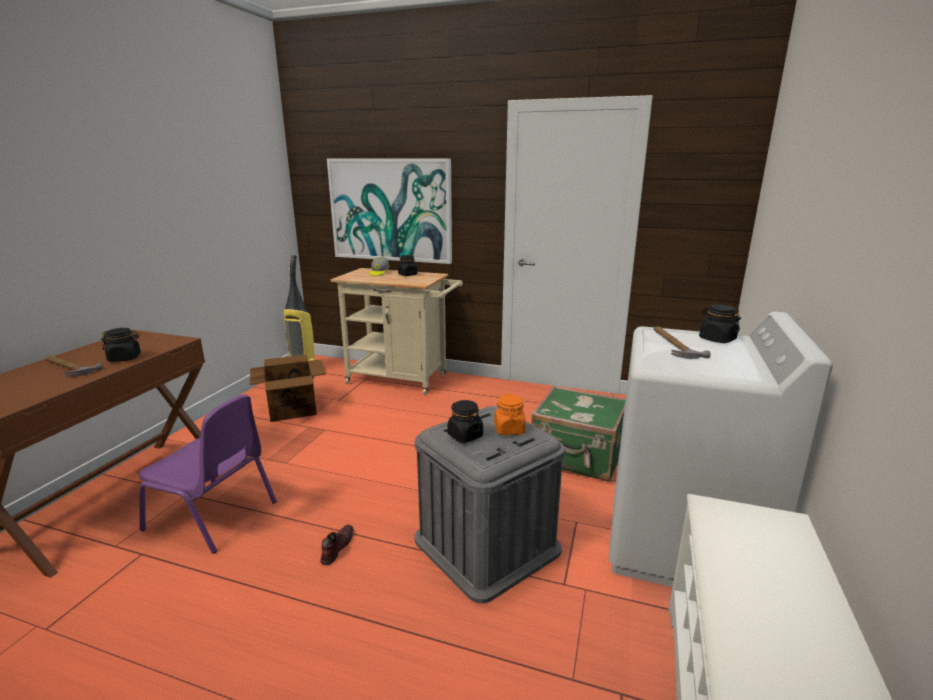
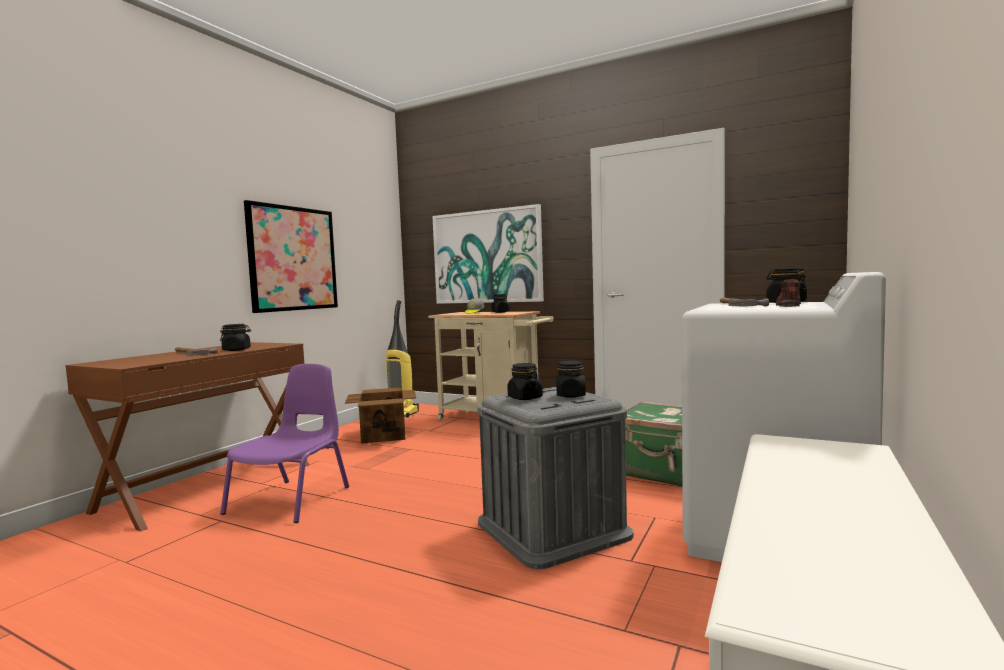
camera: 10 degrees right, 15 degrees down
purple chair [139,395,277,554] -> purple chair turned 105 degrees counterclockwise [220,364,349,523]
brown shoe [320,524,354,565] -> brown shoe moved to [776,279,801,307]
orange jar [494,394,526,435] -> black jar [556,361,586,398]
none -> picture [244,200,338,313]

